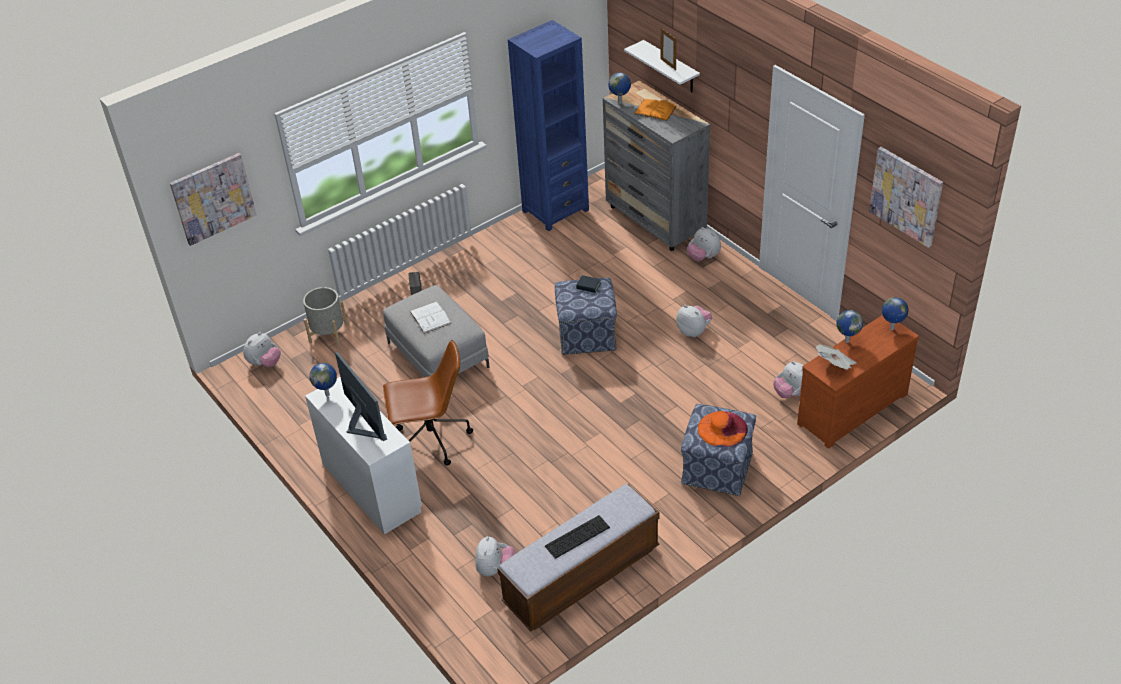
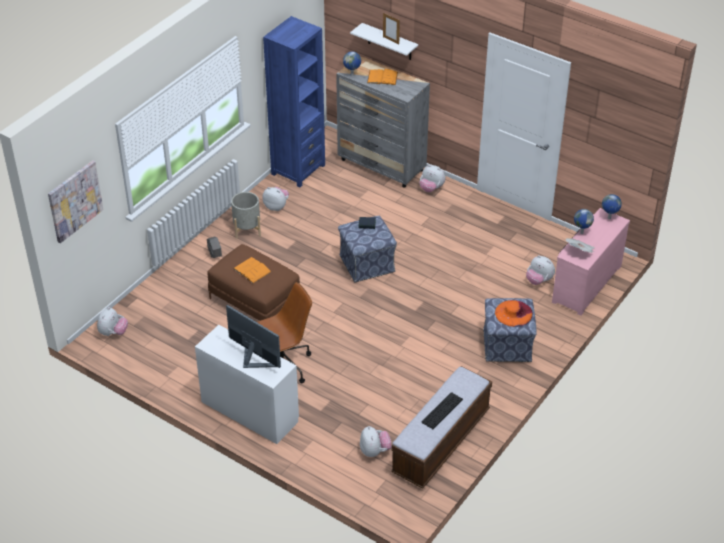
camera: 20 degrees left, 0 degrees up
grey planter [303,287,348,346] -> grey planter moved to [231,192,261,239]
globe [310,363,337,396] -> none
grey ottoman [383,285,490,377] -> brown ottoman [207,244,300,321]
white book [410,302,451,334] -> orange book [233,257,271,284]
plush toy [676,305,712,337] -> plush toy moved to [262,187,289,211]
brown dresser [797,315,919,449] -> pink dresser [552,208,630,316]
picture [869,147,943,248] -> none

